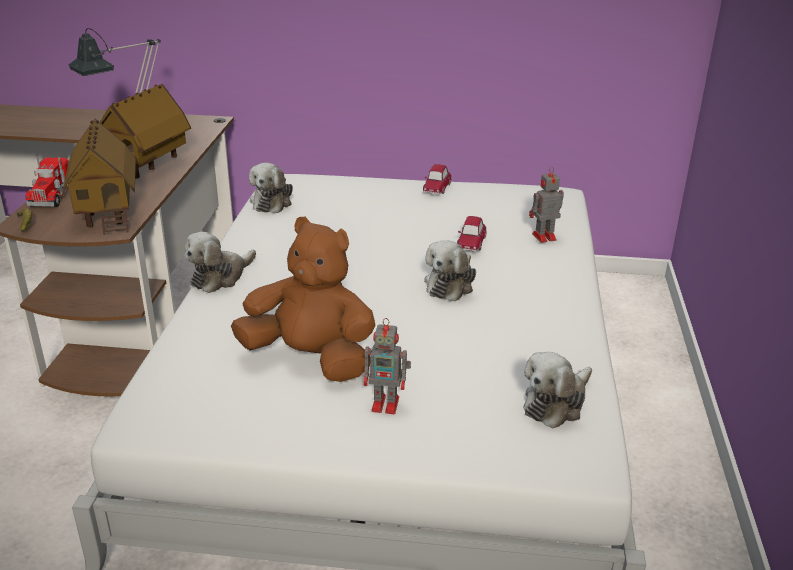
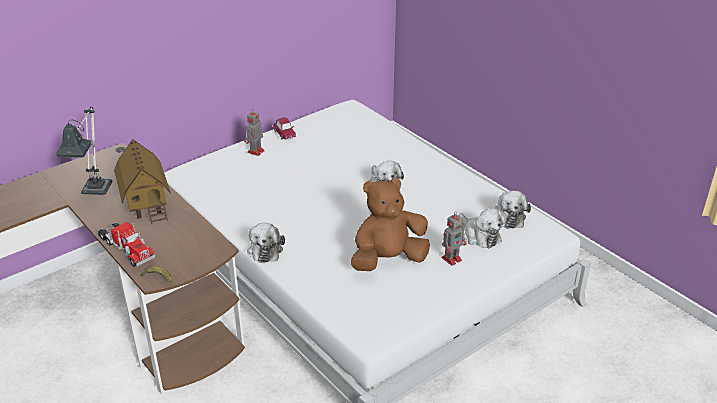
camera: 45 degrees left, 5 degrees up
toy house [61,119,136,235] -> none
plush toy [249,163,293,213] -> plush toy moved to [459,208,505,248]
toy car [457,216,487,251] -> none
toy robot [529,167,564,243] -> toy robot moved to [244,112,265,156]

